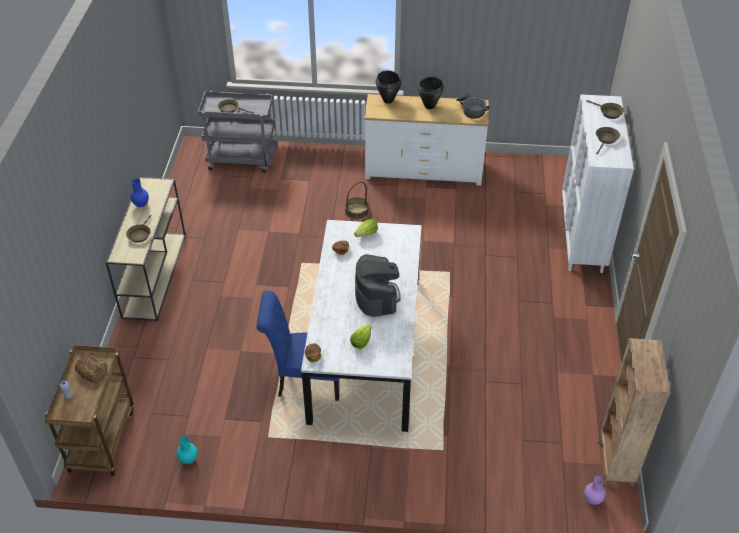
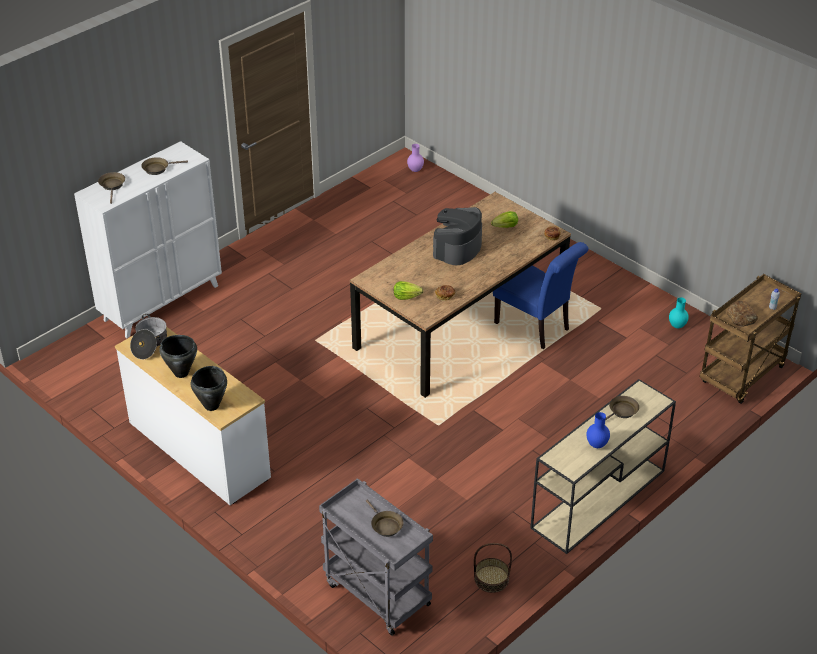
camera: 140 degrees left, 5 degrees down
white dining table [301,220,422,432] -> brown dining table [350,192,571,398]
basket [345,182,369,219] -> basket moved to [474,543,512,593]
brown bookcase [597,338,670,488] -> none

